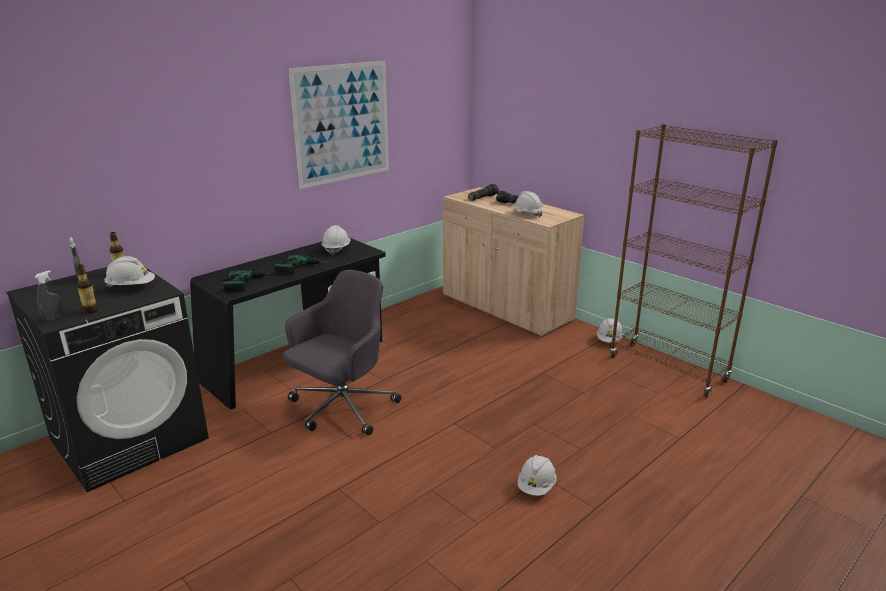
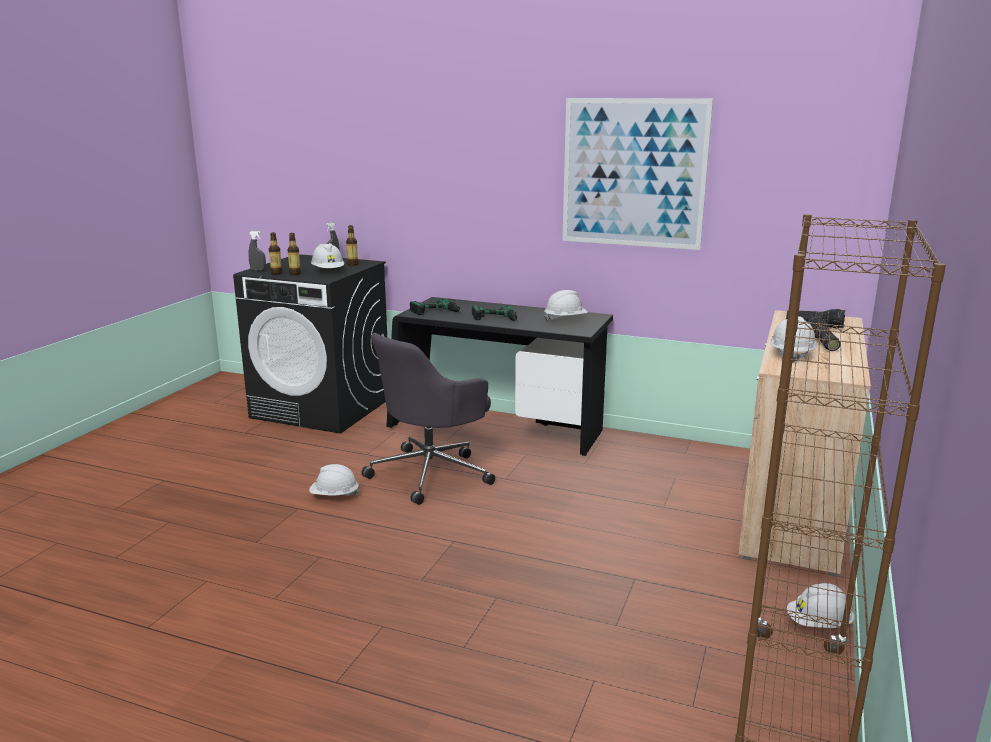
camera: 65 degrees right, 5 degrees down
grey office chair [283,270,401,435] -> grey office chair turned 120 degrees clockwise [362,333,495,505]
white hard hat [518,455,557,496] -> white hard hat moved to [309,464,360,496]
none -> bottle [287,233,301,275]

